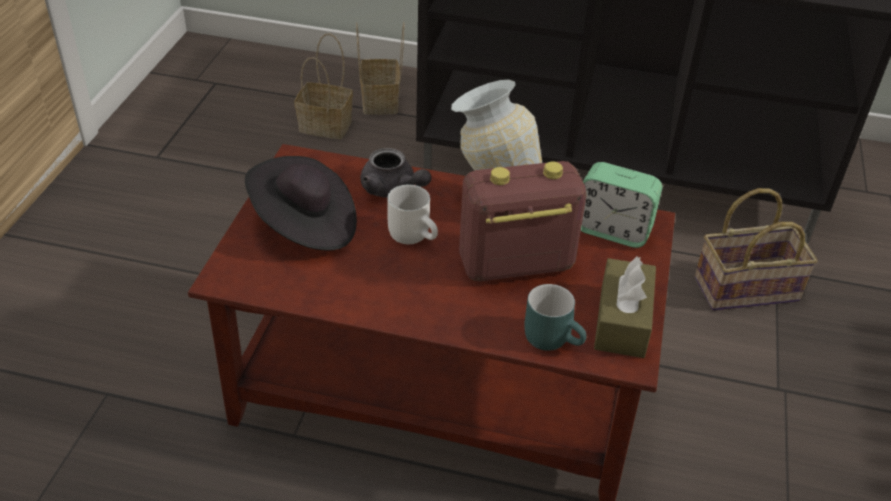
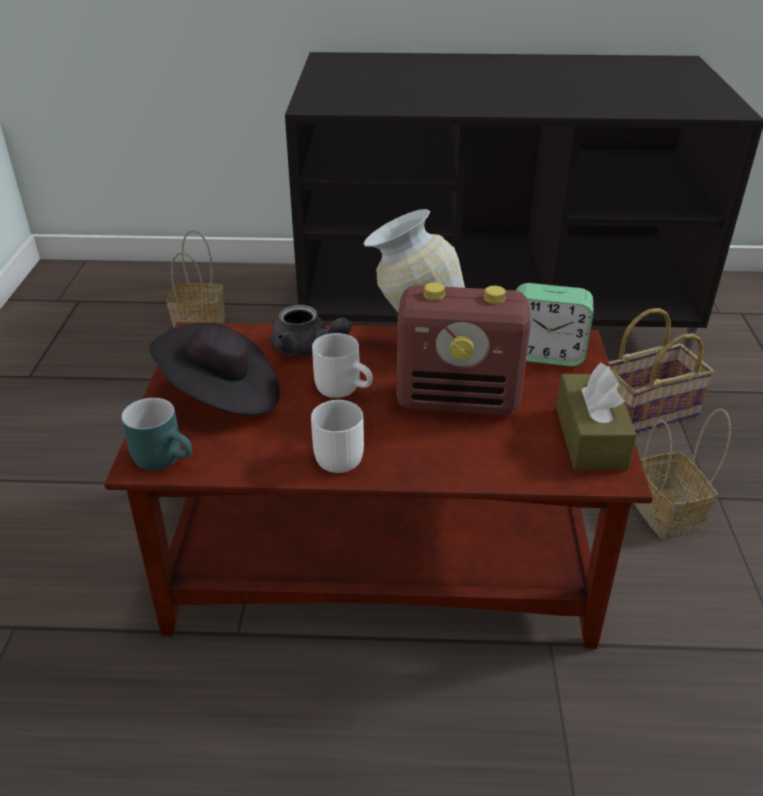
camera: 10 degrees left, 5 degrees down
basket [356,22,404,115] -> basket moved to [634,408,731,539]
radio [459,161,586,281] -> radio turned 150 degrees counterclockwise [396,283,531,415]
turquoise mug [524,284,587,351] -> turquoise mug moved to [121,398,192,471]
none -> white mug [311,400,364,473]

